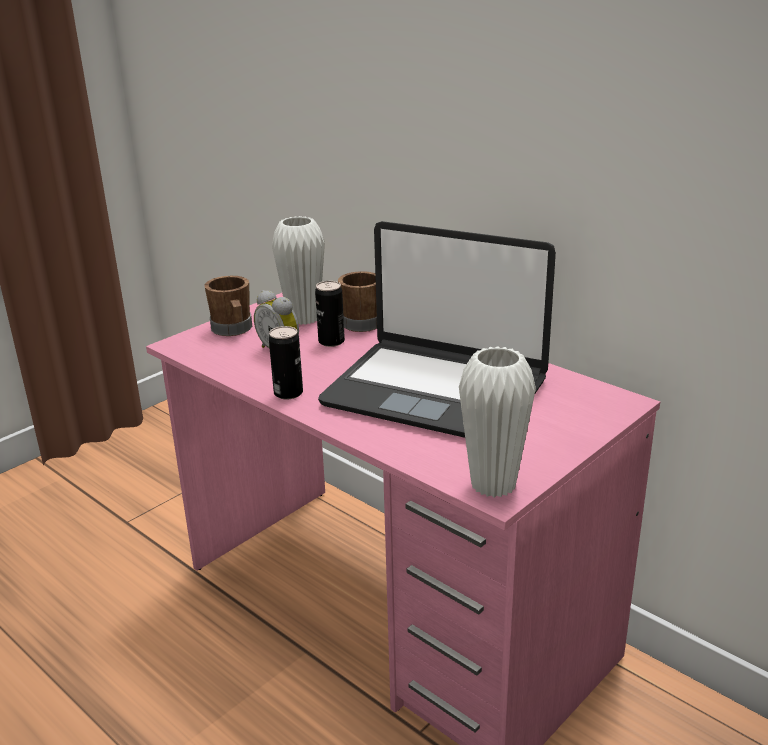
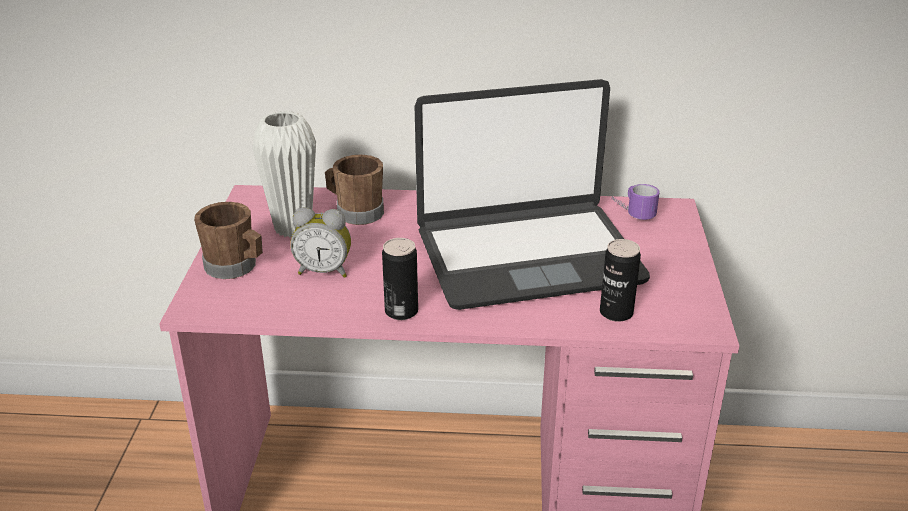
camera: 40 degrees left, 5 degrees up
can [315,281,345,347] -> can moved to [600,239,641,322]
white vase [459,346,536,497] -> none
none -> mug [612,184,659,220]

